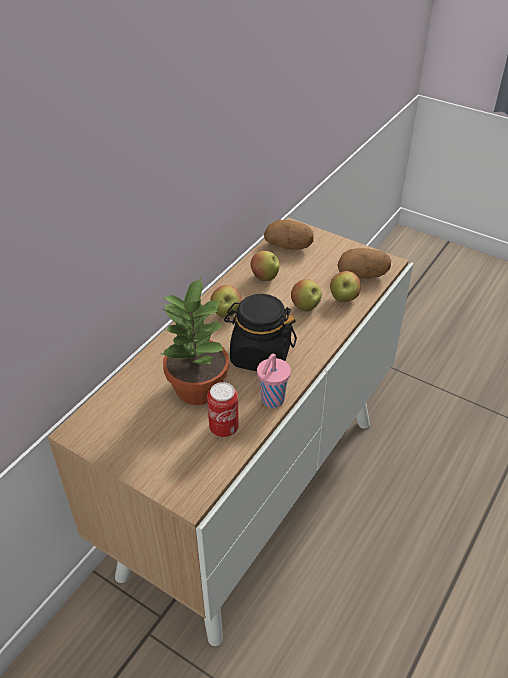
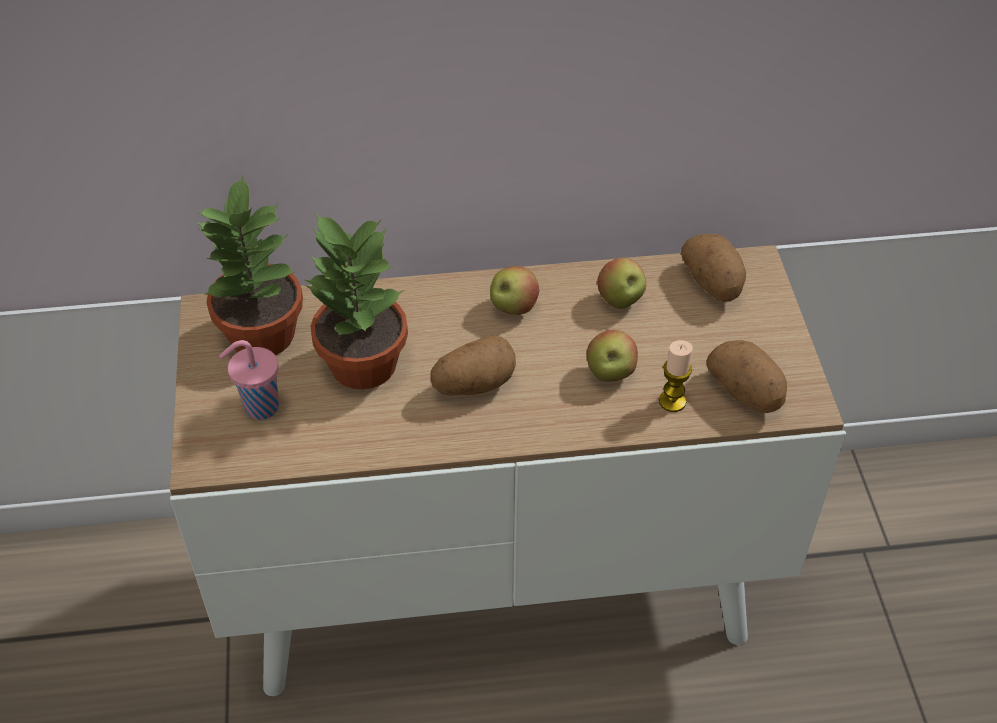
camera: 50 degrees right, 5 degrees up
can [207,382,239,437] -> none
black jar [224,294,297,371] -> potato [431,335,516,396]
pink cup [257,354,291,408] -> pink cup moved to [219,340,279,420]
apple [330,271,361,302] -> candle [659,340,693,412]
none -> potted plant [196,175,303,355]

